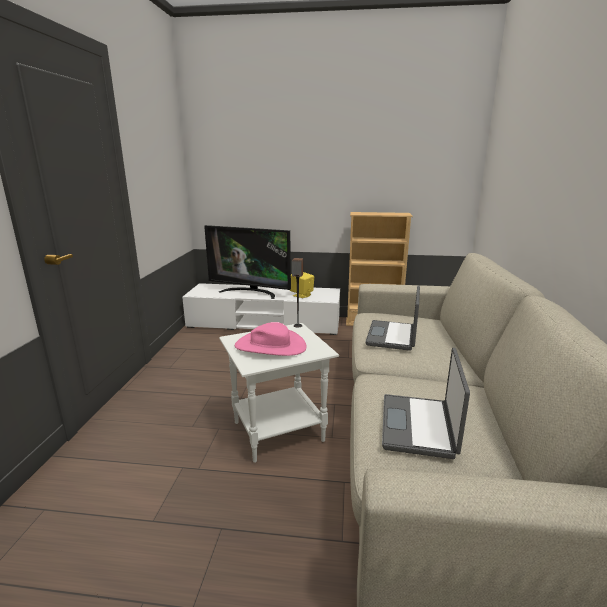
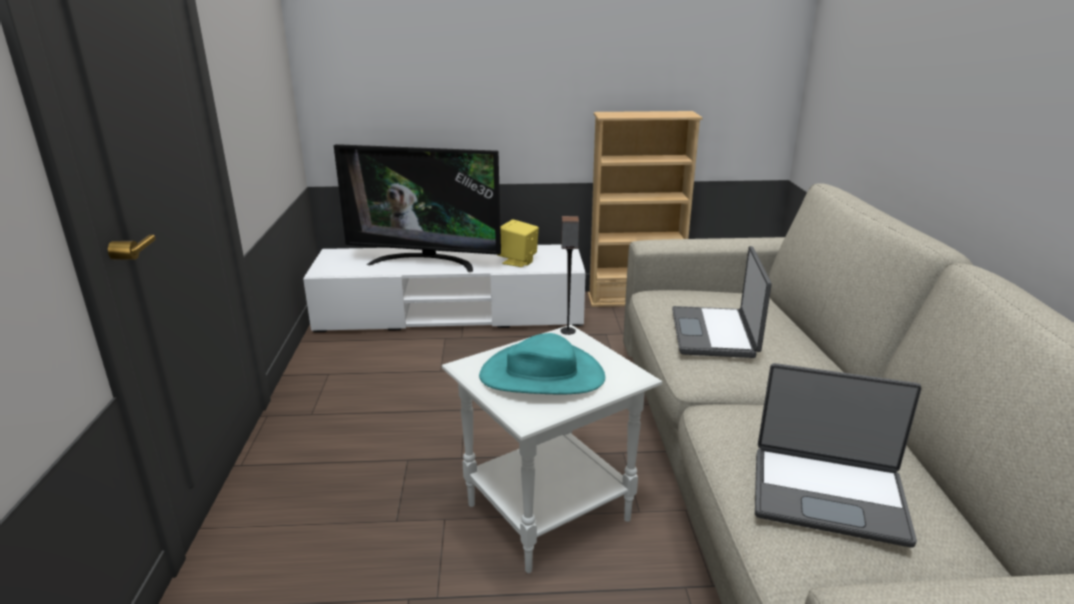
camera: 10 degrees left, 5 degrees up
pink hat [235,322,307,356] -> turquoise hat [479,333,605,395]
laptop [382,348,470,459] -> laptop turned 75 degrees counterclockwise [755,363,922,548]

